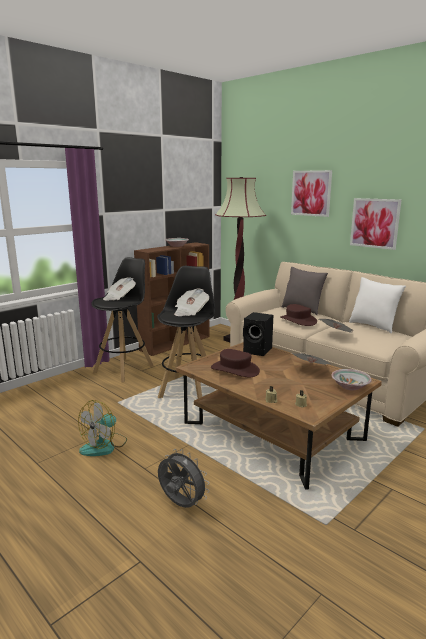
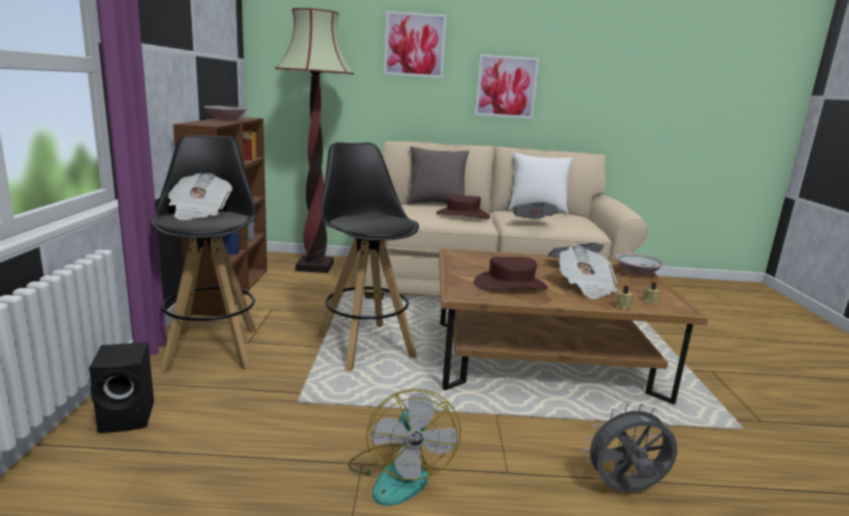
camera: 45 degrees left, 0 degrees up
newspaper [174,288,209,316] -> newspaper moved to [559,245,618,299]
black speaker [243,312,273,356] -> black speaker moved to [89,342,154,433]

